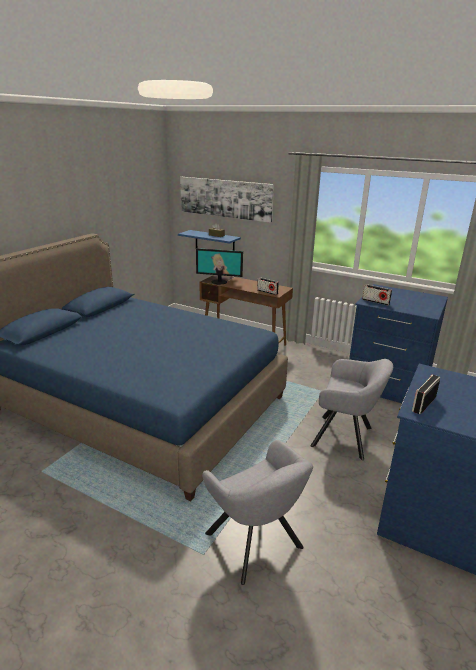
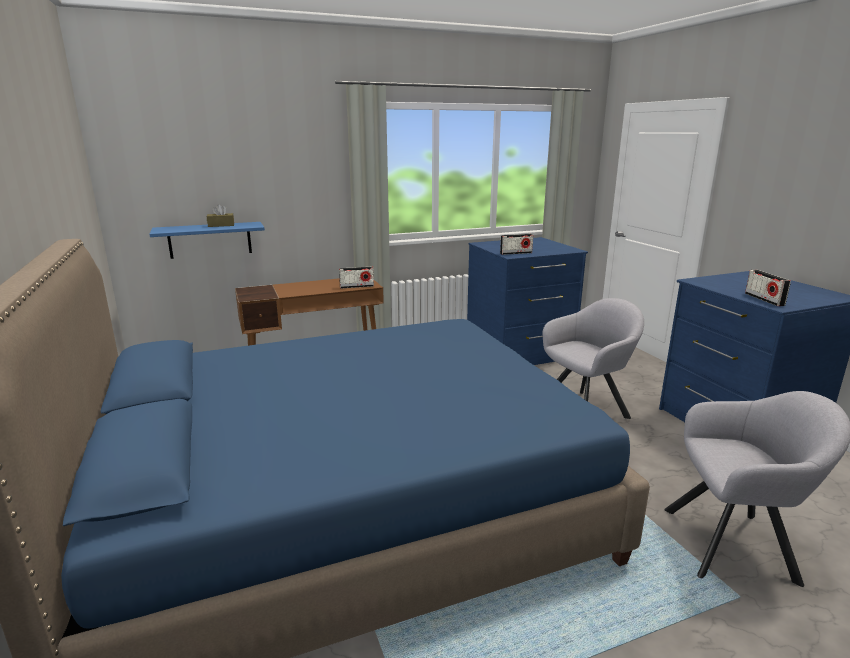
camera: 50 degrees left, 5 degrees down
picture [180,177,274,223] -> none
monitor [196,248,243,284] -> none

